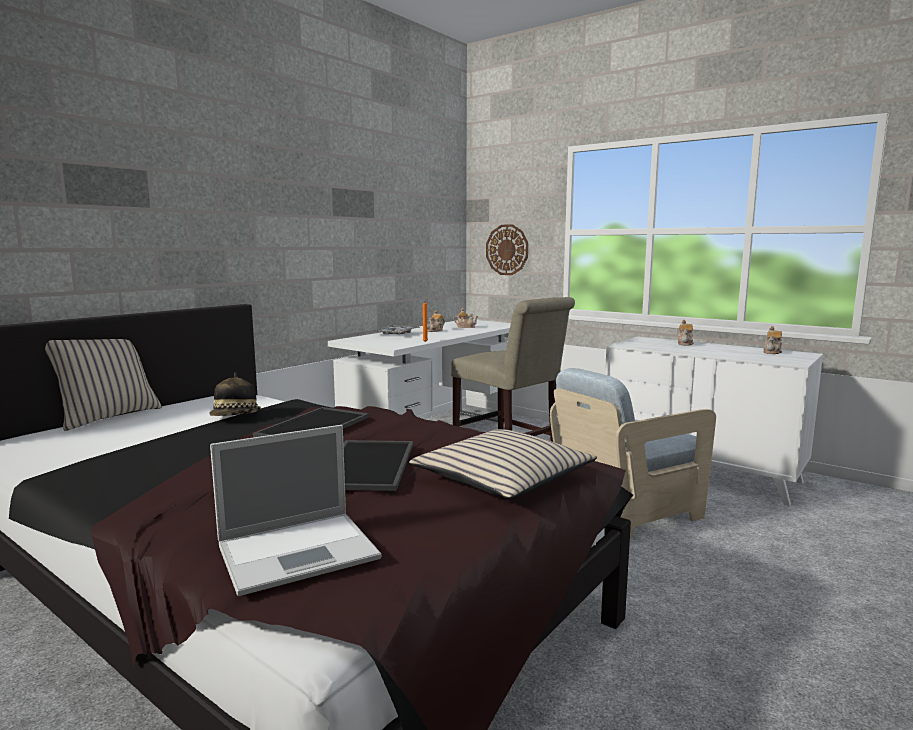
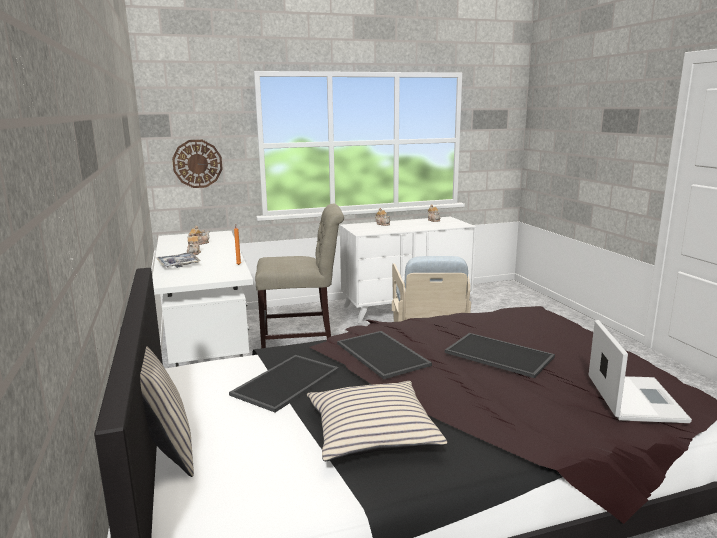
camera: 55 degrees left, 5 degrees up
hat [209,372,261,416] -> tray [229,355,339,413]
beige pillow [409,429,597,499] -> beige pillow moved to [307,381,447,461]

